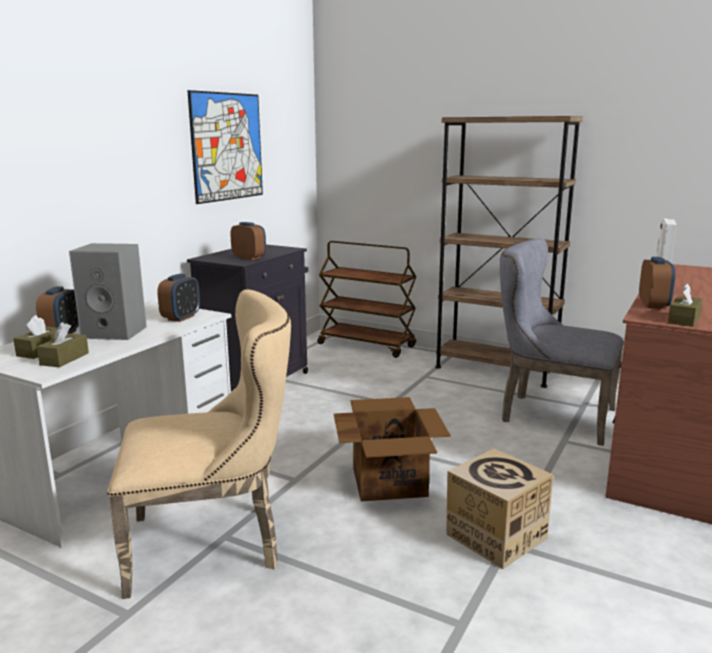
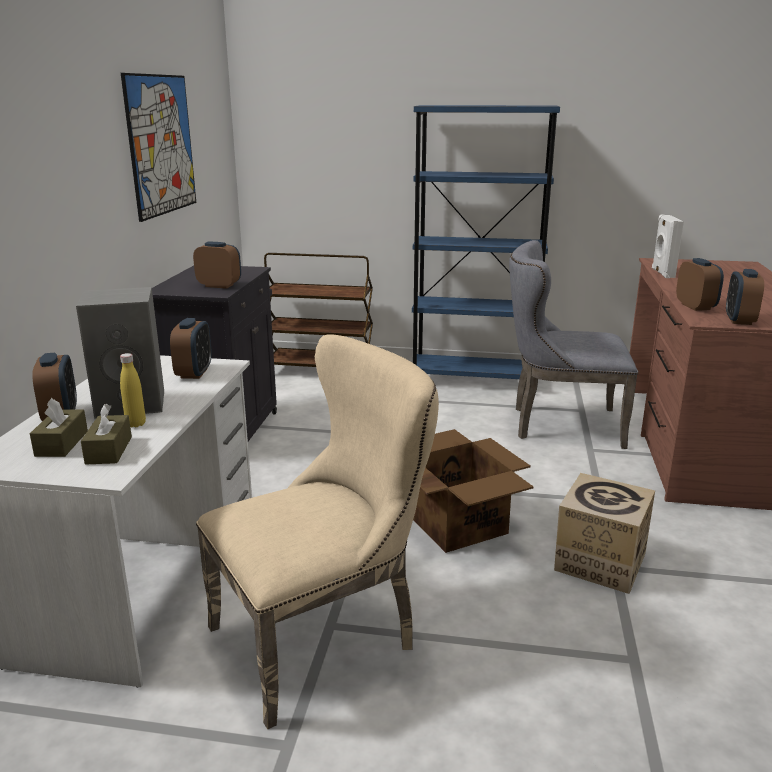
camera: 20 degrees left, 5 degrees up
brown bookcase [435,116,583,388] -> blue bookcase [412,105,560,379]
brown tissue box [668,283,703,327] -> alarm clock [726,269,764,325]
none -> yellow bottle [120,353,146,427]

